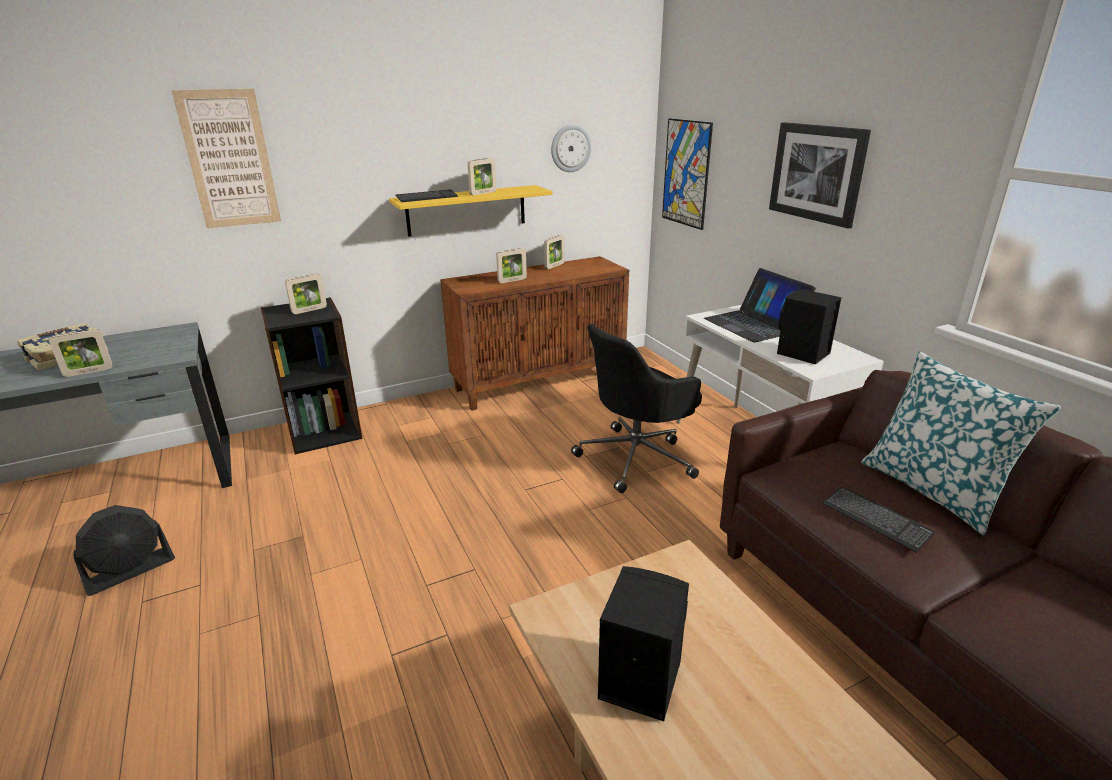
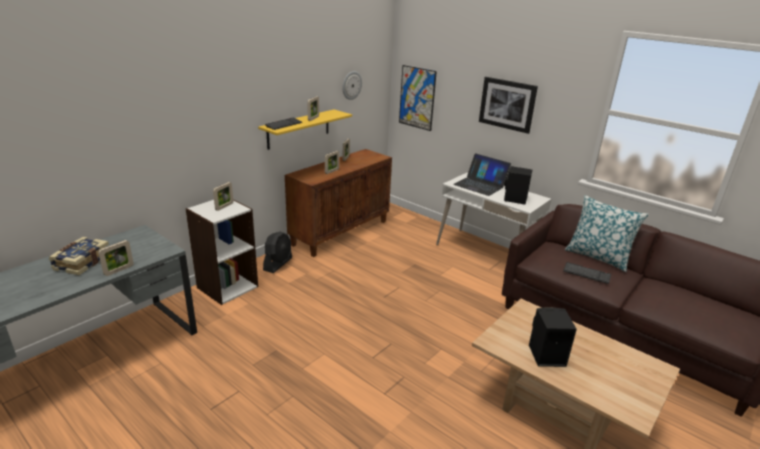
camera: 25 degrees left, 0 degrees up
black fan [73,505,175,596] -> black fan moved to [263,232,292,273]
picture [171,88,281,229] -> none
black bookcase [261,297,362,455] -> white bookcase [186,199,258,305]
black office chair [571,324,702,493] -> none

